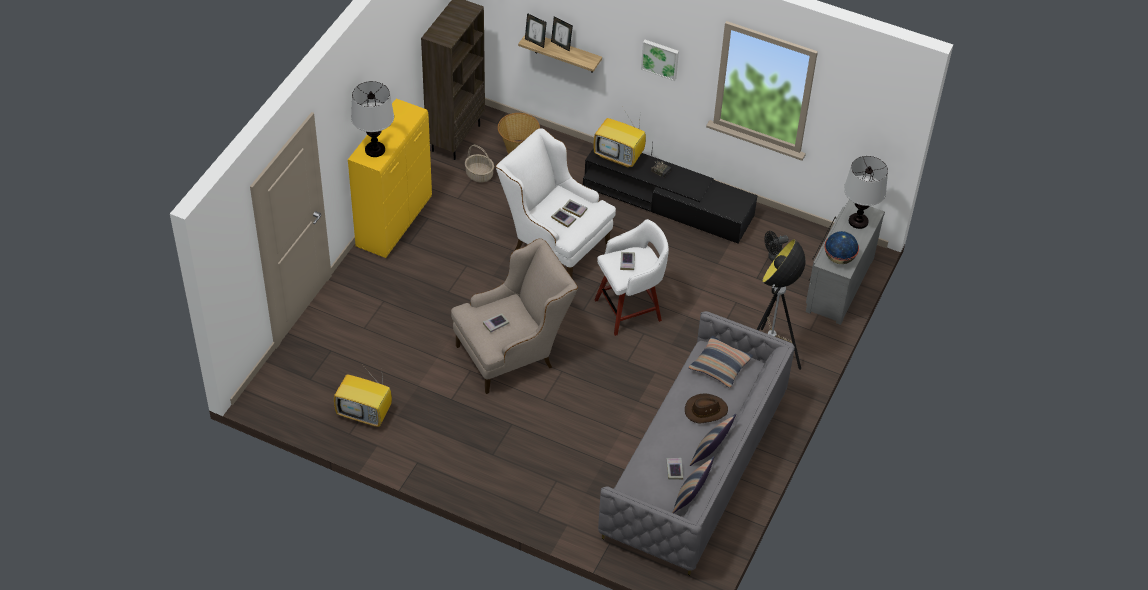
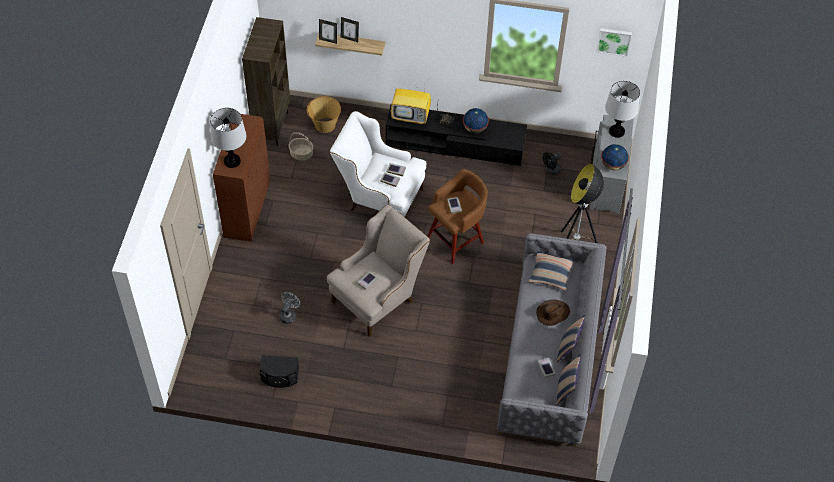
camera: 15 degrees left, 5 degrees up
television [334,367,392,427] -> black speaker [259,355,299,388]
yellow cabinet [348,99,432,258] -> brown cabinet [213,114,270,242]
white stool [594,219,669,336] -> brown stool [428,169,488,264]
picture [641,40,679,81] -> picture moved to [596,28,632,57]
none -> grey fan [280,292,300,324]
none -> globe [463,108,489,133]

